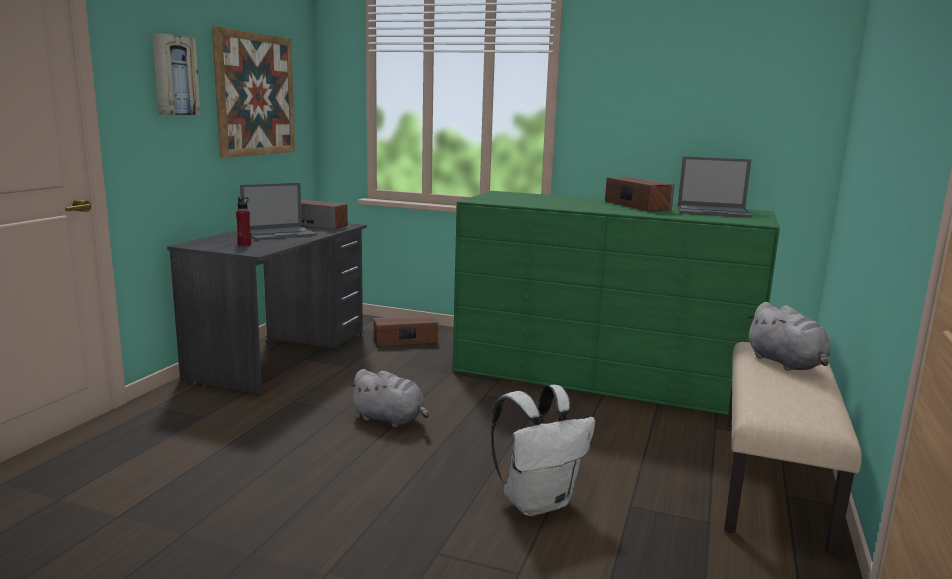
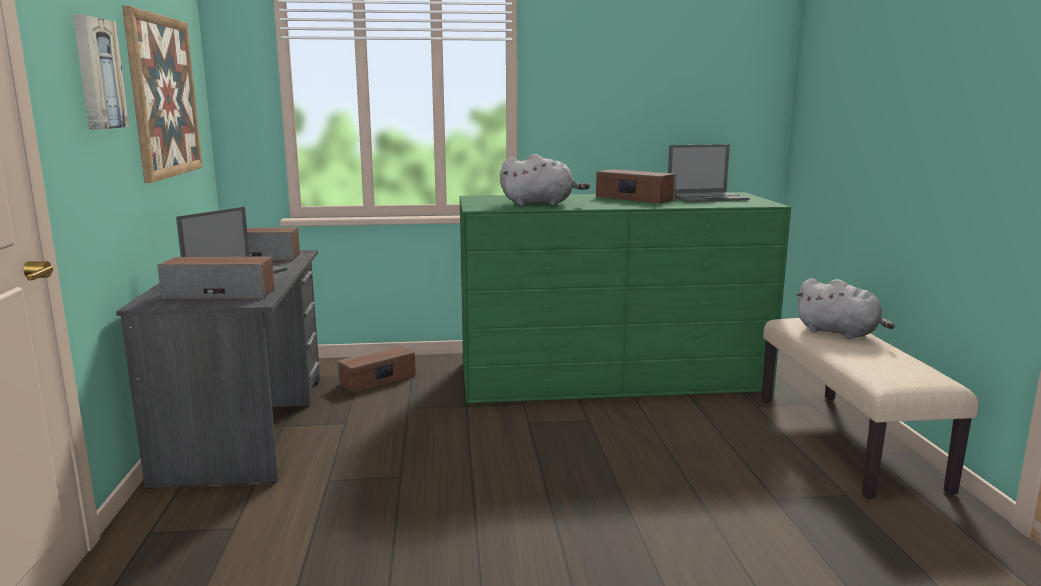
camera: 25 degrees left, 0 degrees up
red bottle [236,197,251,246] -> speaker [157,257,275,299]
grey plush toy [348,369,429,427] -> grey plush toy moved to [500,154,590,206]
white backpack [491,385,595,516] -> none

